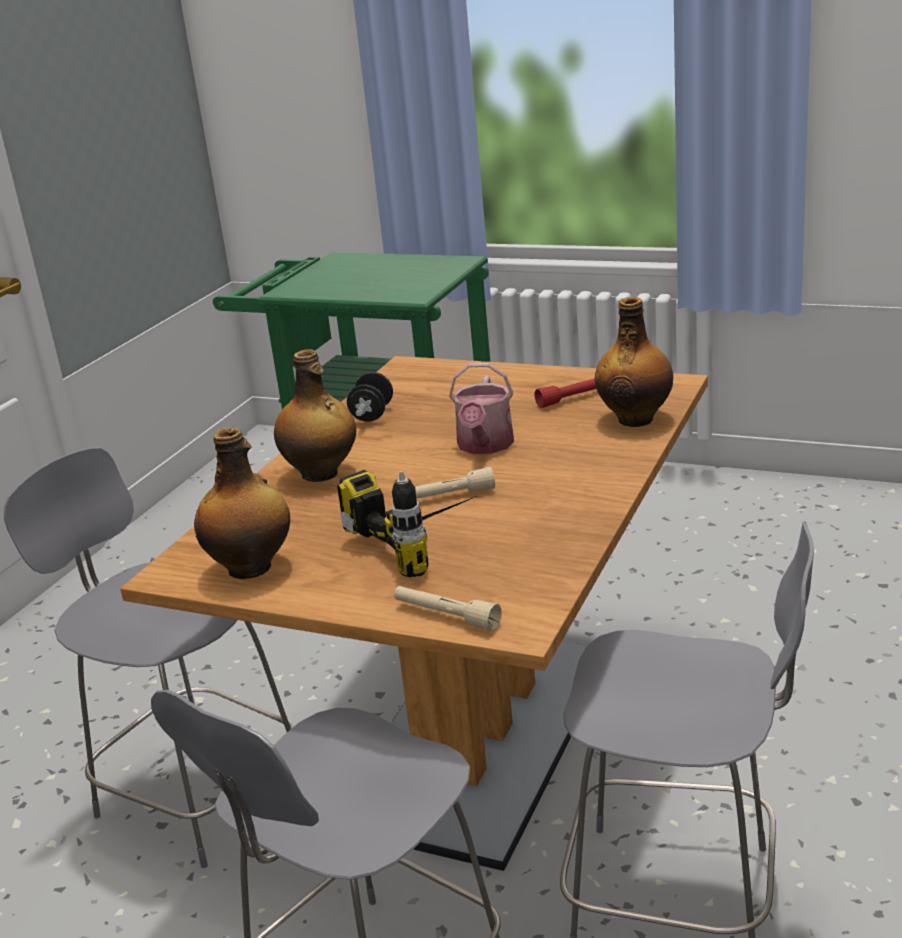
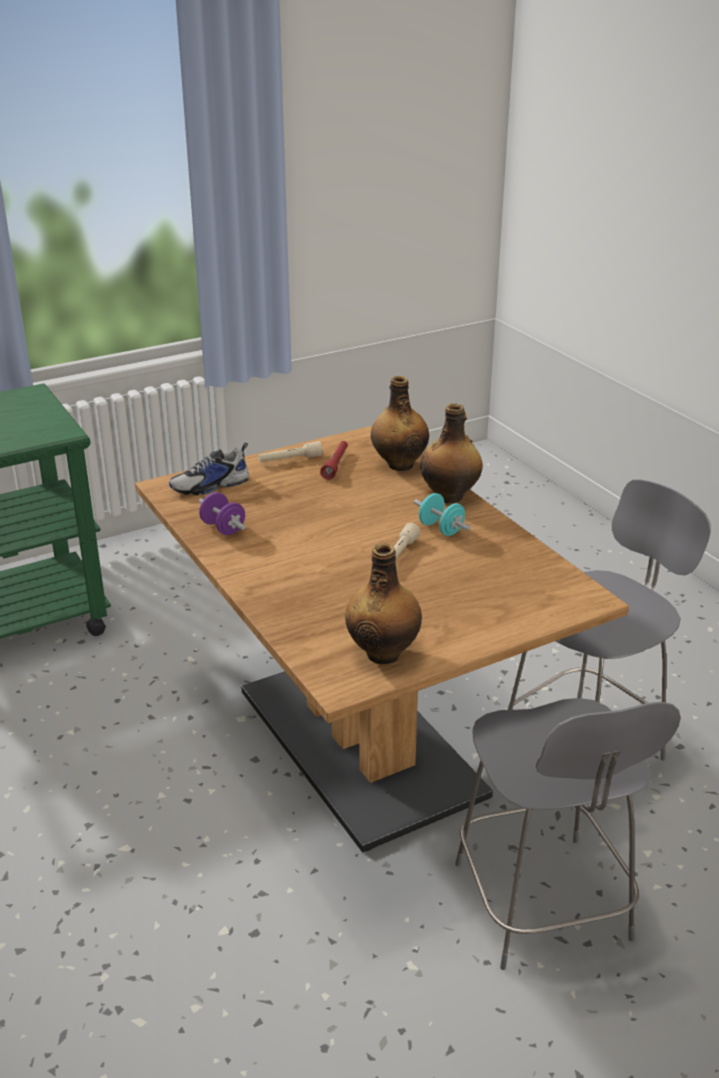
camera: 55 degrees left, 5 degrees up
grey chair [4,448,293,868] -> none
bottle [274,349,356,482] -> bottle moved to [420,403,483,503]
power drill [337,470,477,577] -> none
black dumbbell [347,372,393,422] -> purple dumbbell [199,492,246,535]
beige flashlight [394,586,502,631] -> beige flashlight moved to [258,441,323,462]
watering can [449,363,514,454] -> none
none -> shoe [169,443,249,495]
none -> turquoise dumbbell [414,493,470,536]

